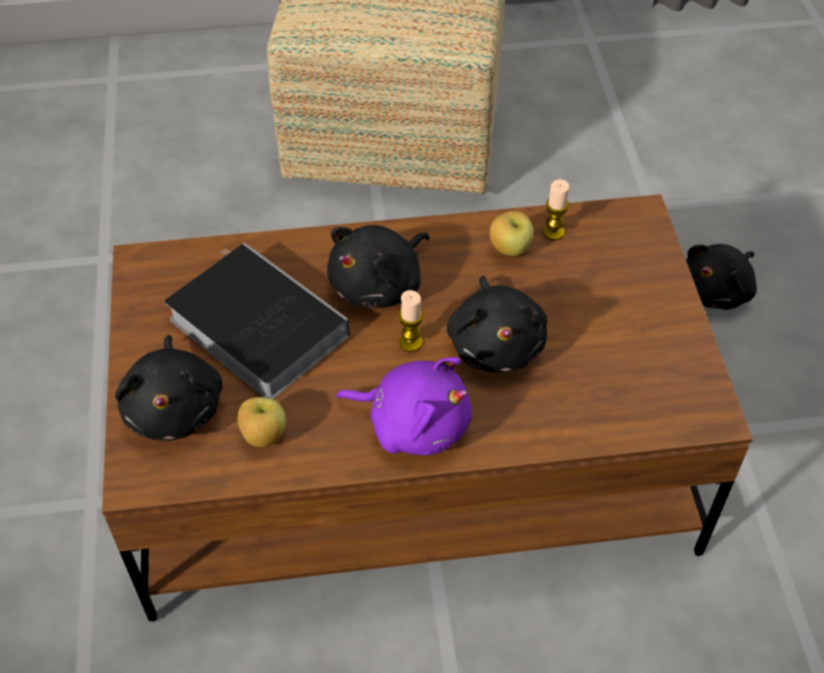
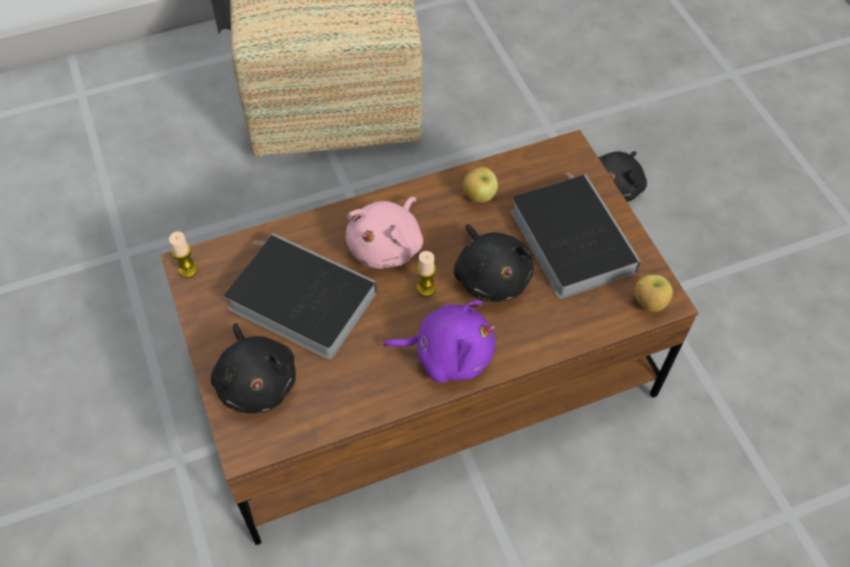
camera: 15 degrees left, 5 degrees up
apple [237,397,286,447] -> apple moved to [634,275,673,312]
black plush toy [327,225,429,308] -> pink plush toy [346,197,423,269]
candle [543,179,569,240] -> candle moved to [169,231,198,278]
none -> book [511,173,641,299]

